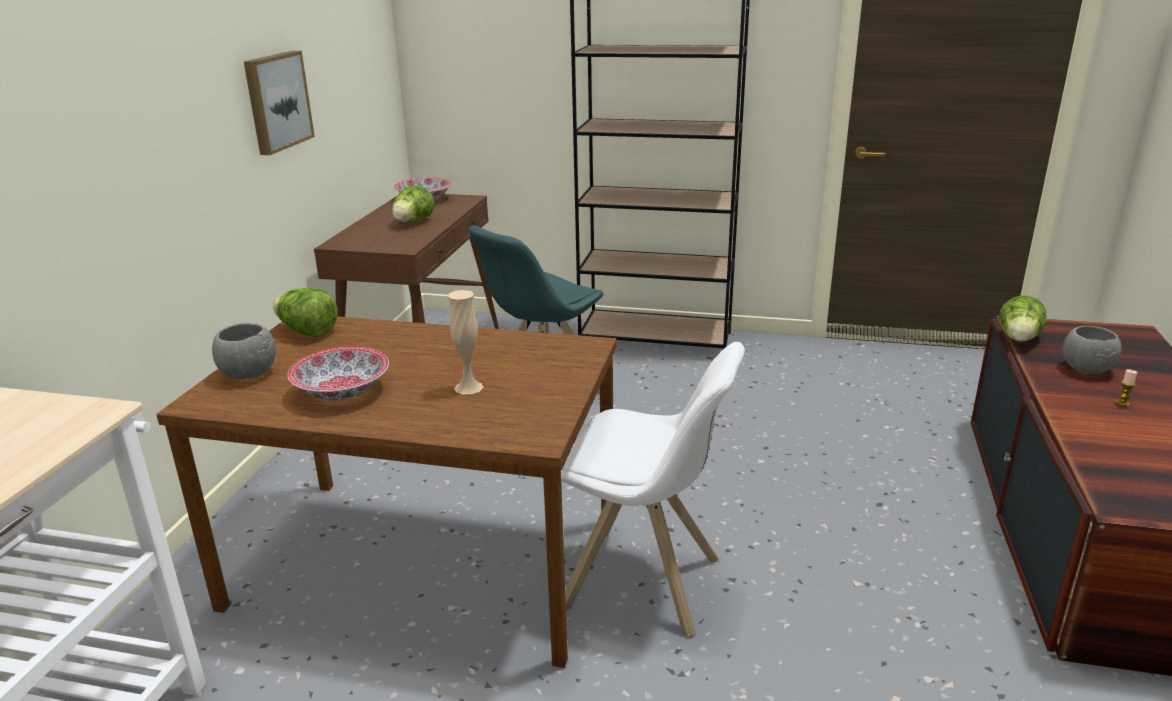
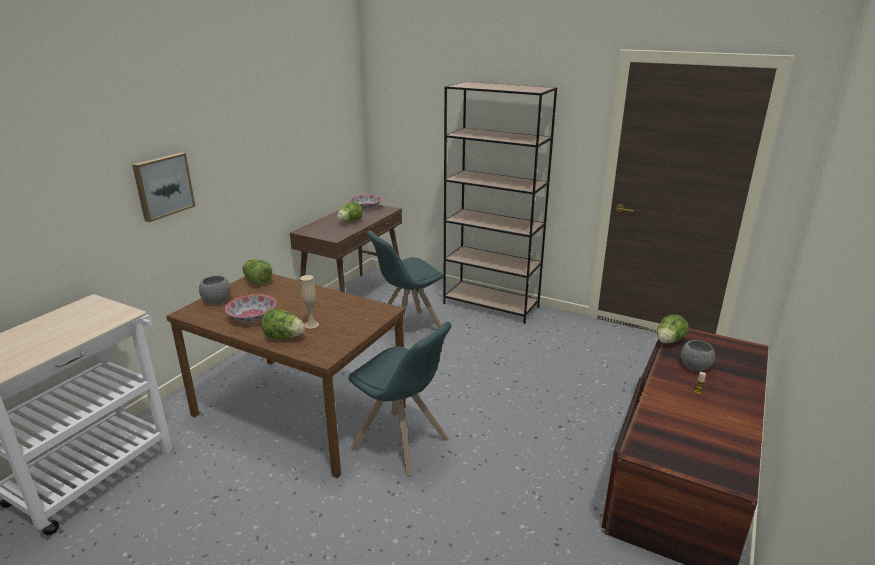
camera: 15 degrees right, 0 degrees up
picture [244,51,315,155] -> picture moved to [132,152,195,222]
white chair [561,342,745,638] -> turquoise chair [348,322,451,477]
none -> lettuce [262,309,305,339]

